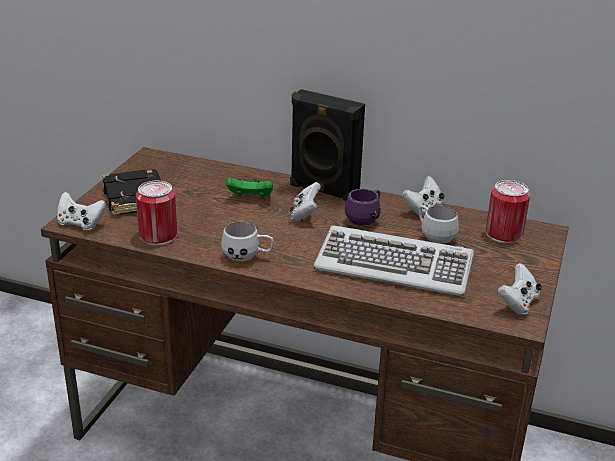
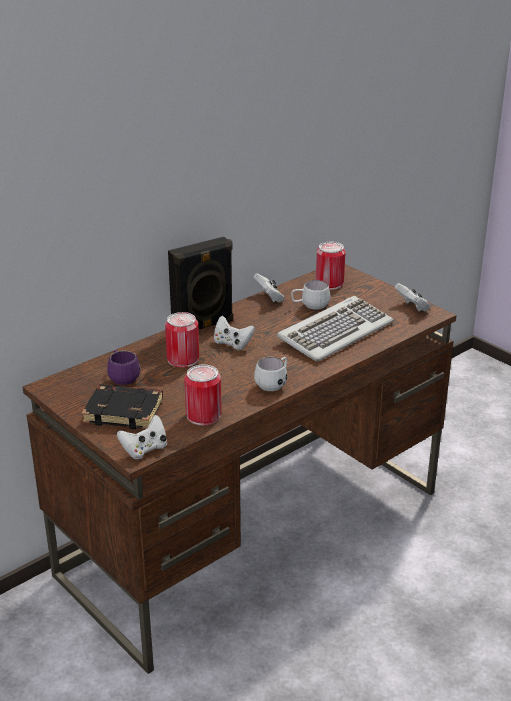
camera: 60 degrees left, 0 degrees up
green game controller [226,178,273,199] -> can [165,312,199,368]
purple mug [345,189,381,226] -> purple mug moved to [107,350,140,385]

